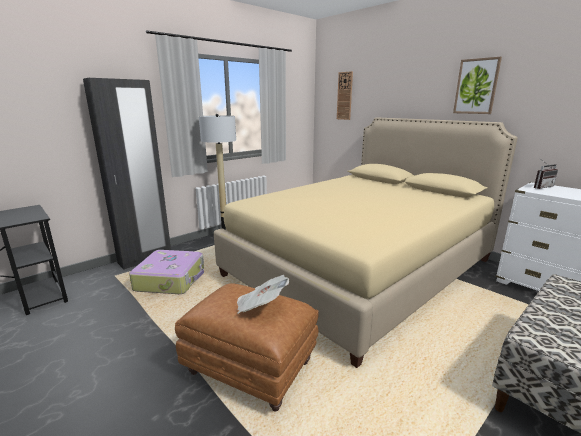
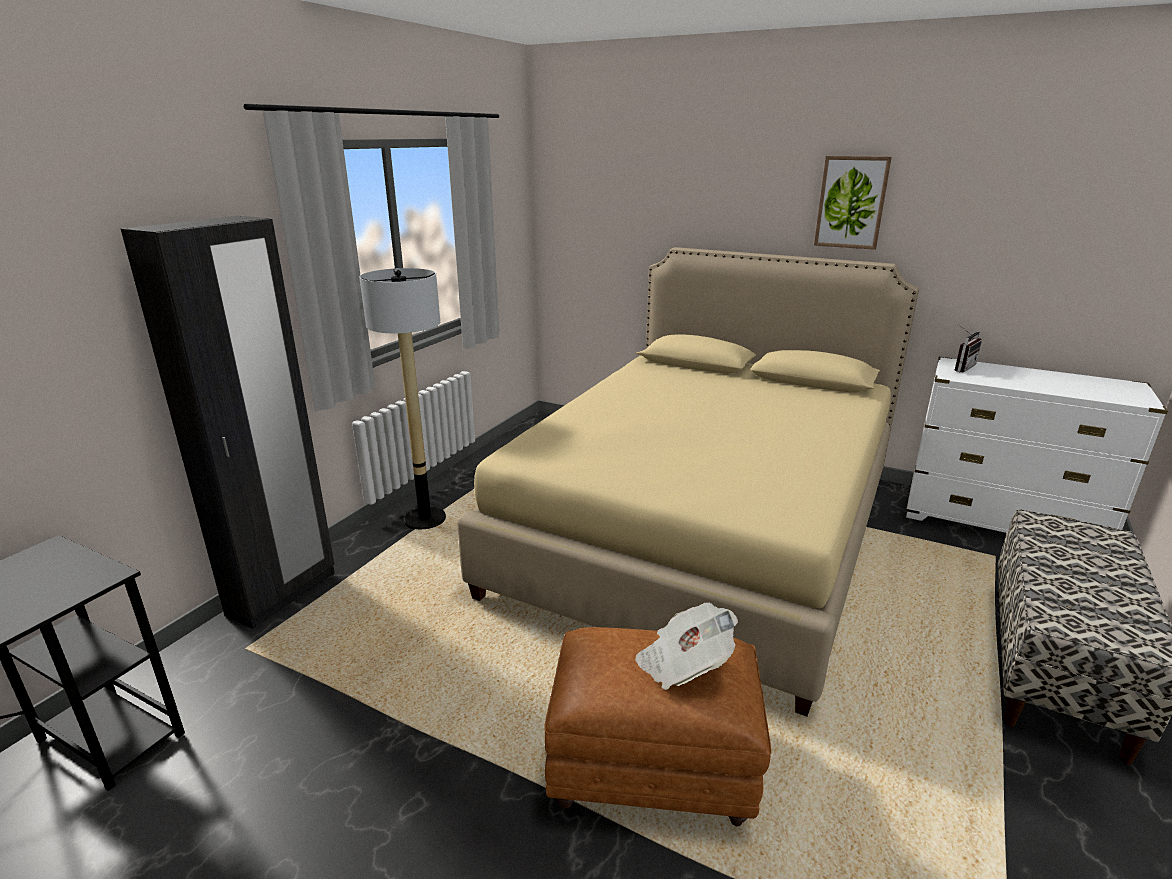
camera: 20 degrees left, 5 degrees up
suitcase [129,250,204,294] -> none
wall clock [337,71,353,120] -> none

